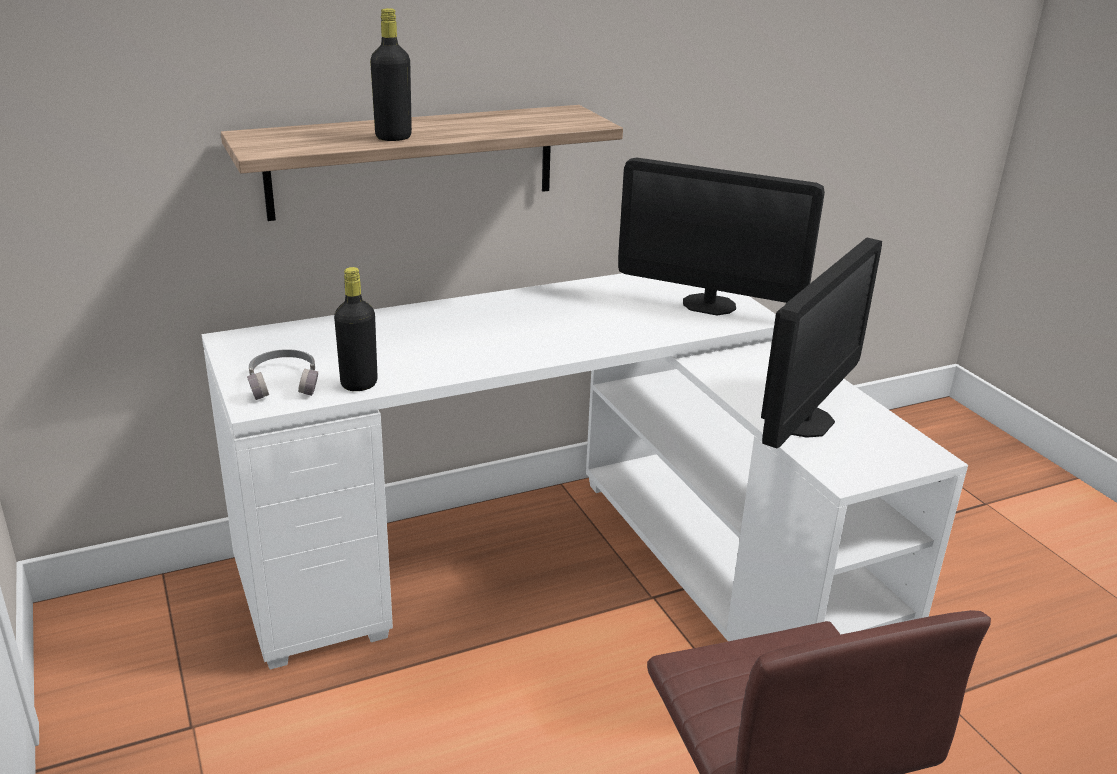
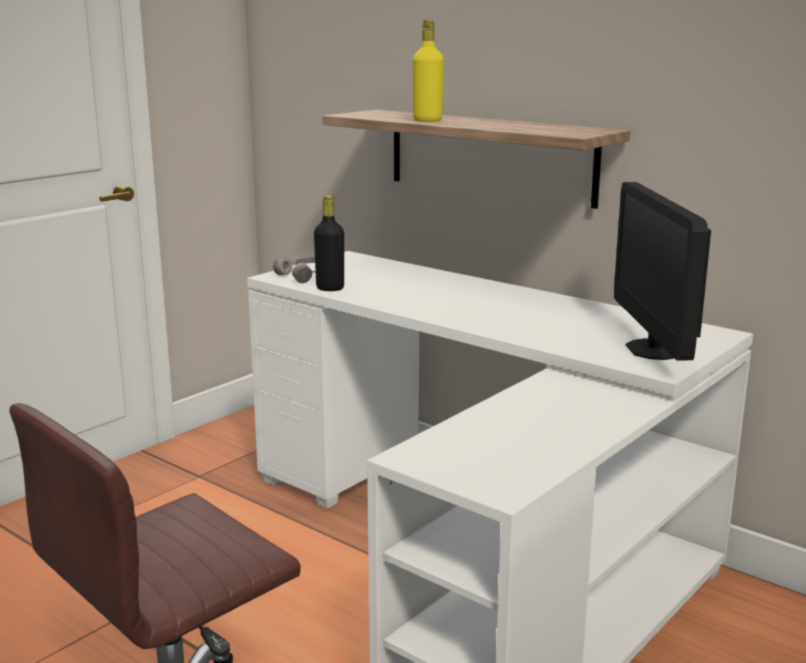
camera: 65 degrees right, 10 degrees down
black bottle [370,8,412,141] -> yellow bottle [413,20,444,122]
monitor [761,237,882,448] -> none

